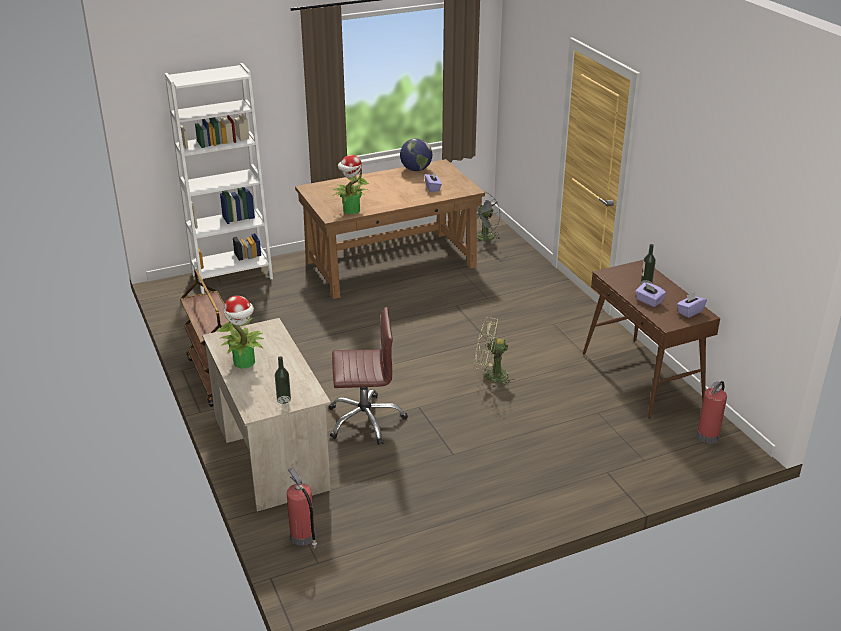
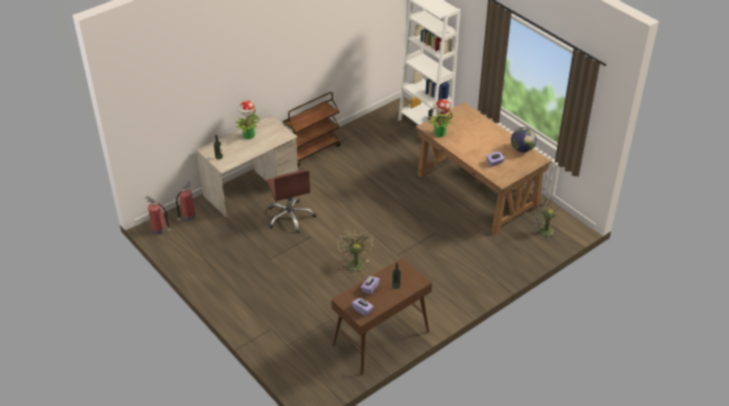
camera: 75 degrees right, 10 degrees up
fire extinguisher [697,381,727,444] -> fire extinguisher moved to [146,196,171,234]

